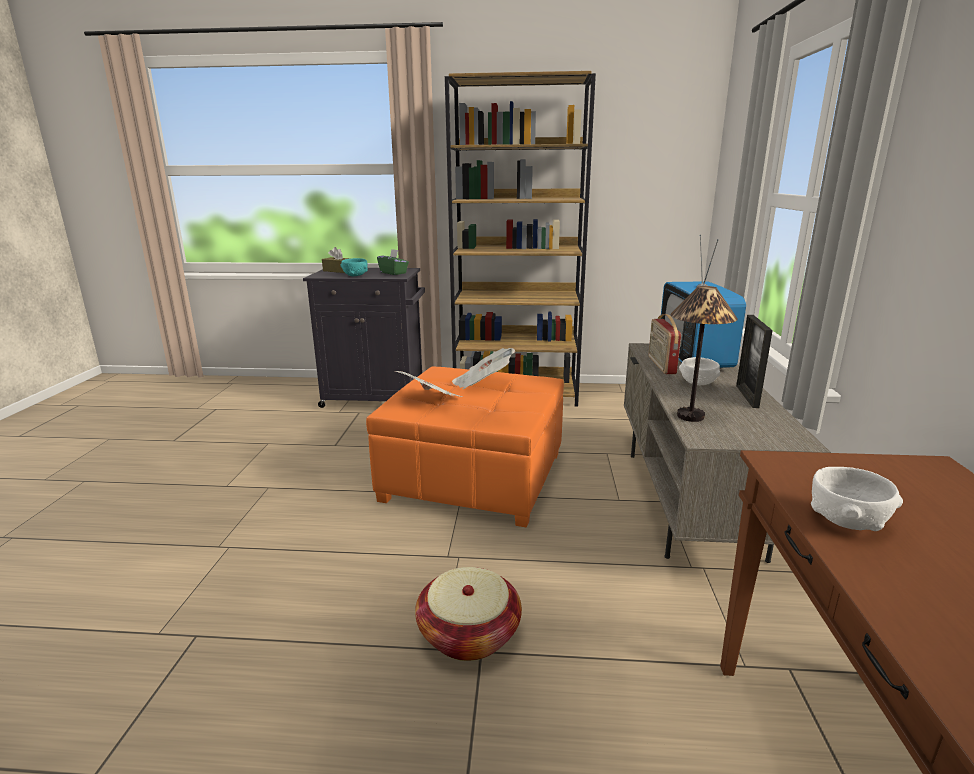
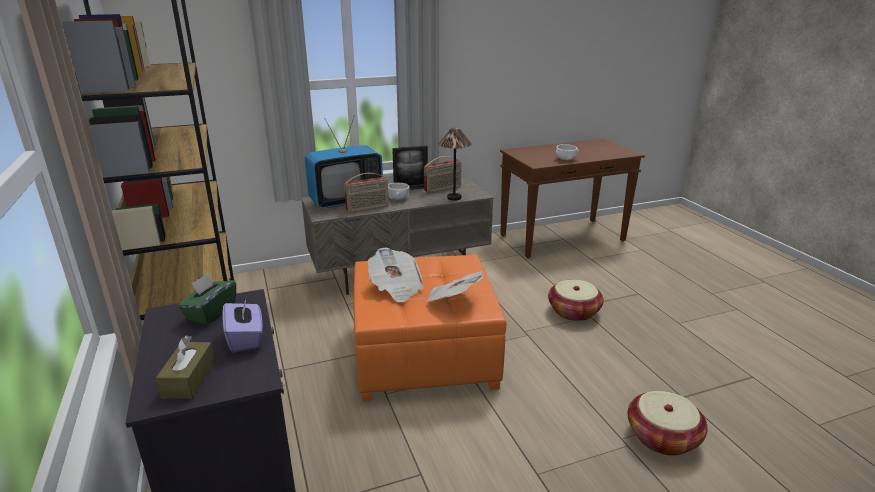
camera: 115 degrees left, 5 degrees up
turquoise bowl [341,258,368,276] -> purple tissue box [222,299,263,353]
none -> radio [424,156,462,193]
none -> basket [628,391,708,456]

